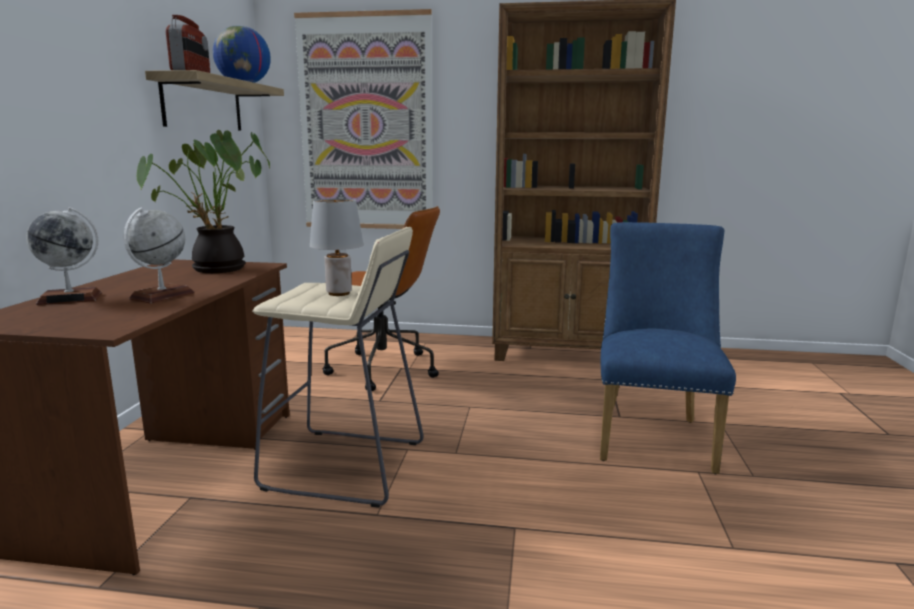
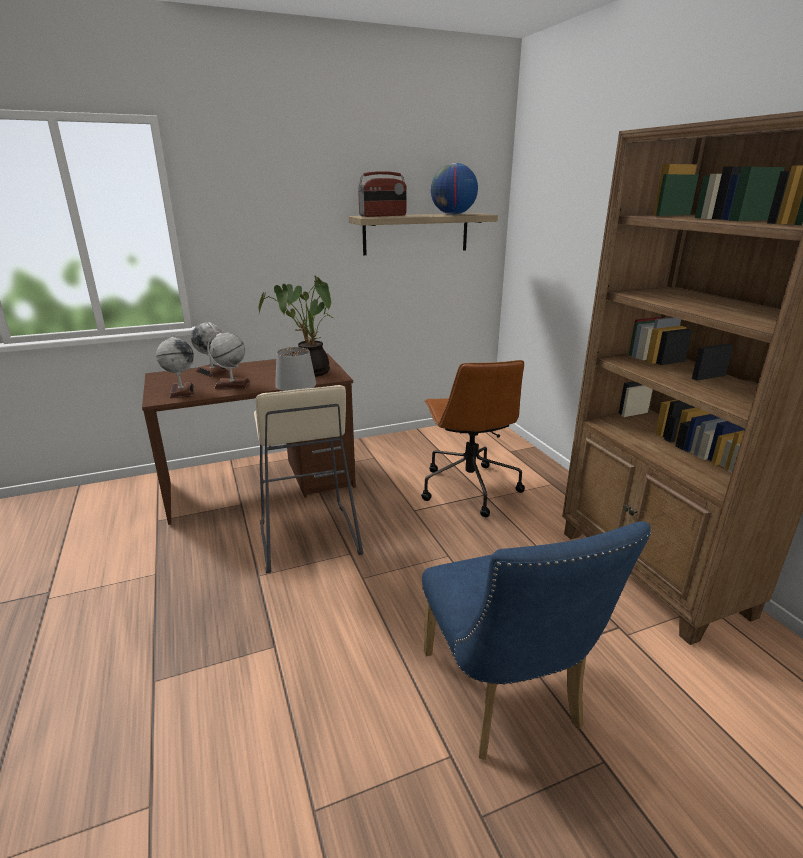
camera: 60 degrees right, 10 degrees up
picture [294,9,432,229] -> none
blue chair [600,222,736,474] -> blue chair turned 90 degrees clockwise [422,521,651,760]
none -> globe [156,335,194,398]

